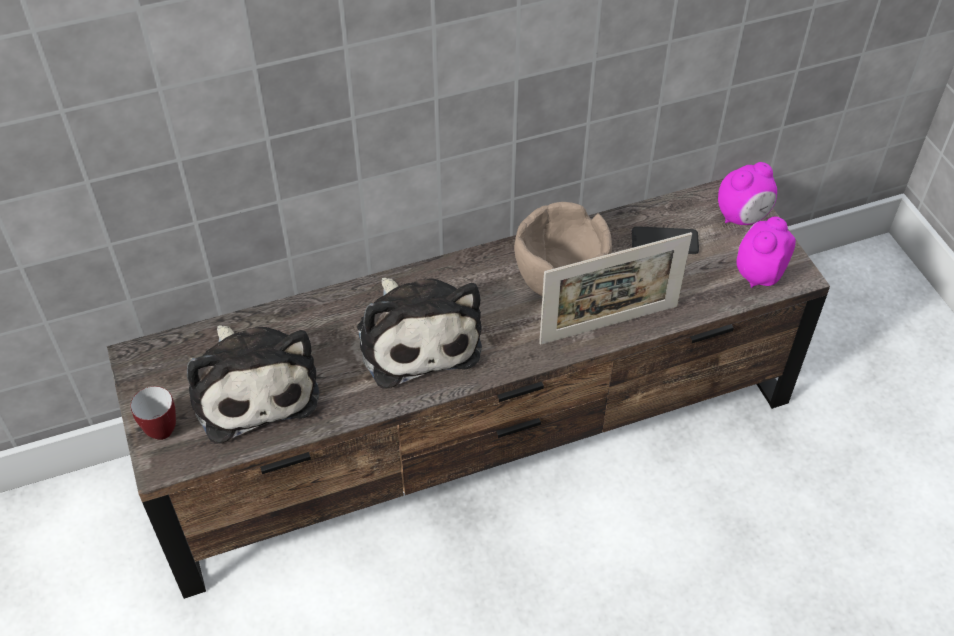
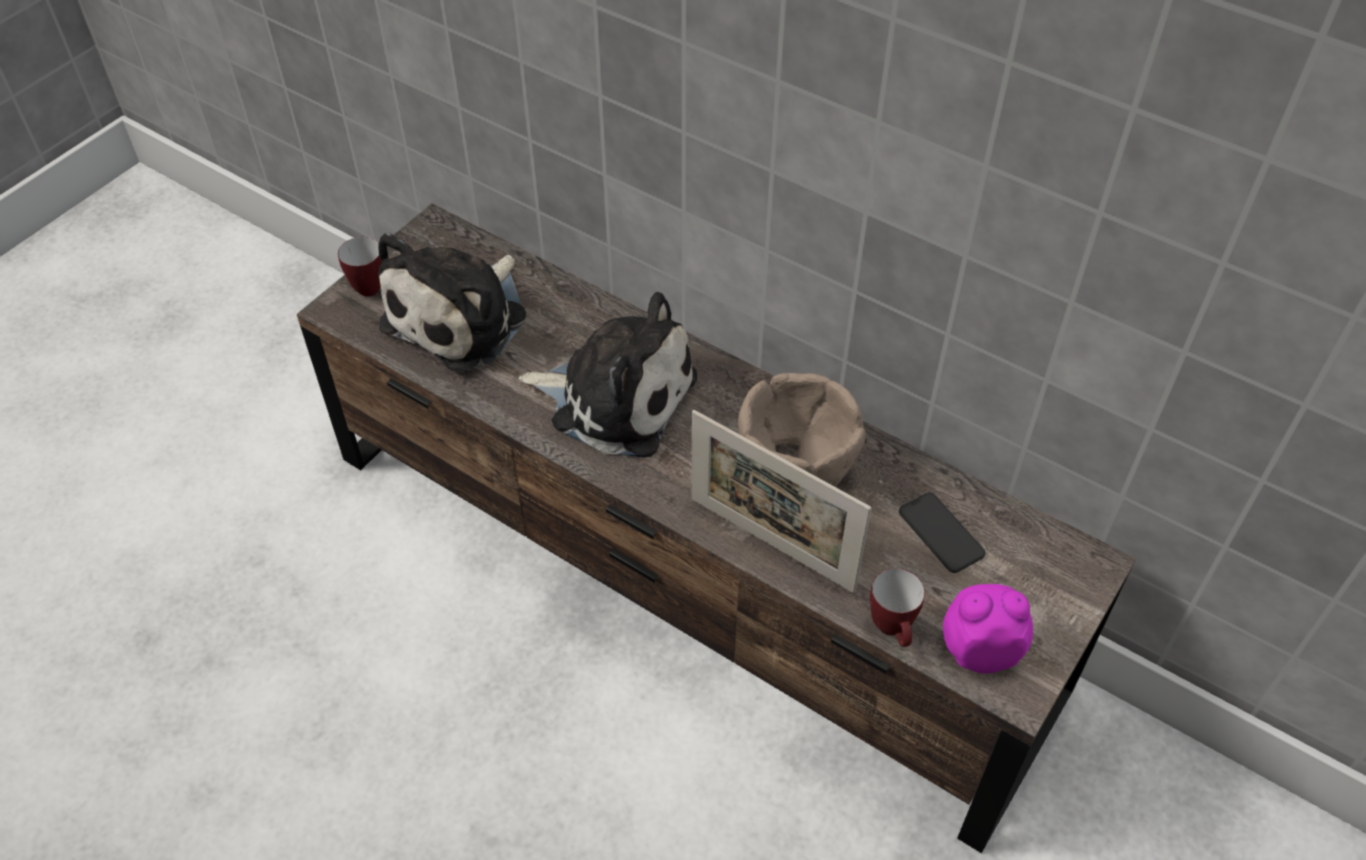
camera: 55 degrees right, 0 degrees up
plush toy [357,278,482,389] -> plush toy turned 105 degrees counterclockwise [519,292,697,458]
alarm clock [718,162,777,225] -> none
none -> mug [870,568,925,647]

